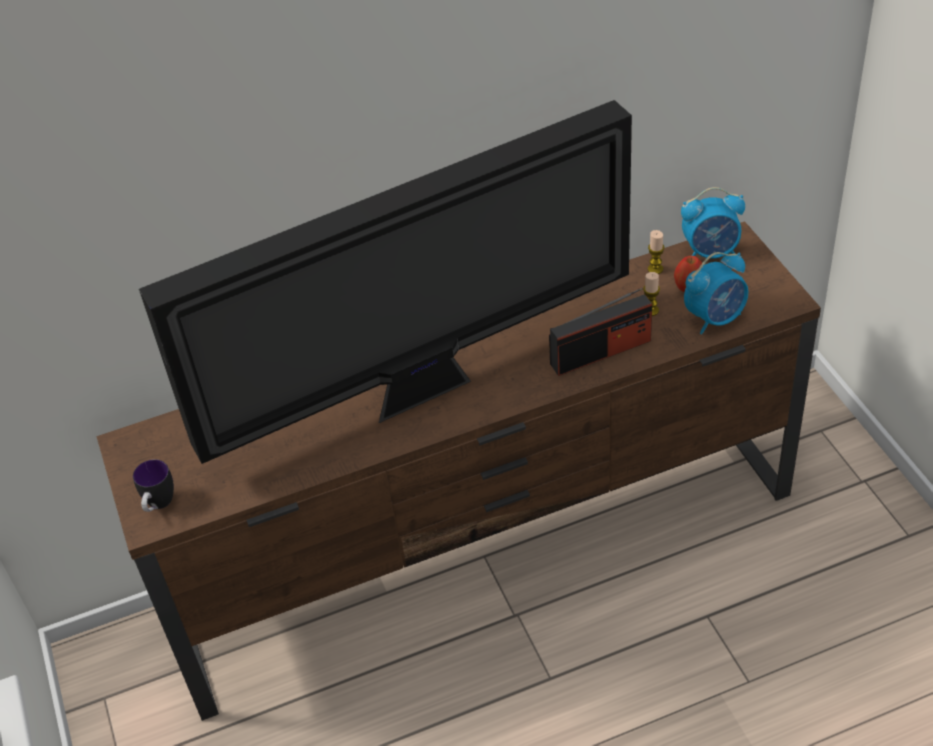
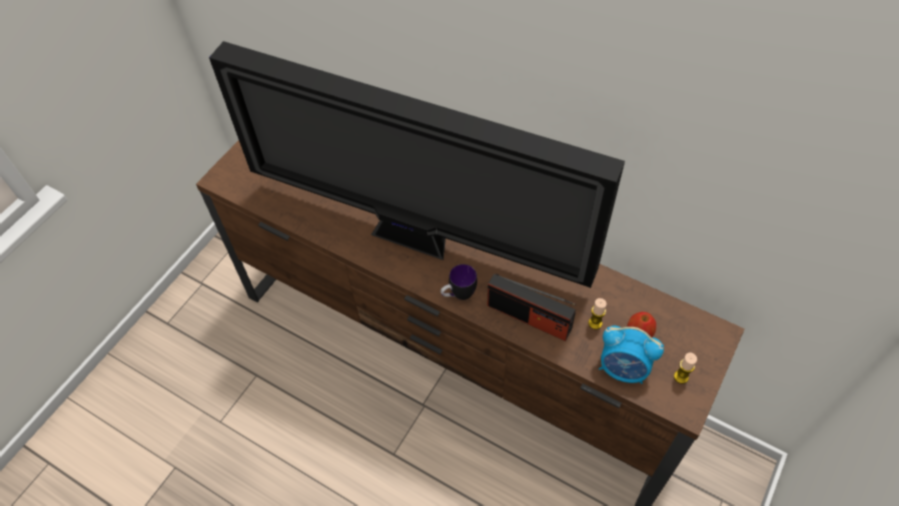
camera: 50 degrees right, 10 degrees up
mug [133,459,174,512] -> mug moved to [440,264,477,300]
candle [648,230,665,274] -> candle moved to [674,352,697,384]
alarm clock [681,187,745,259] -> none

